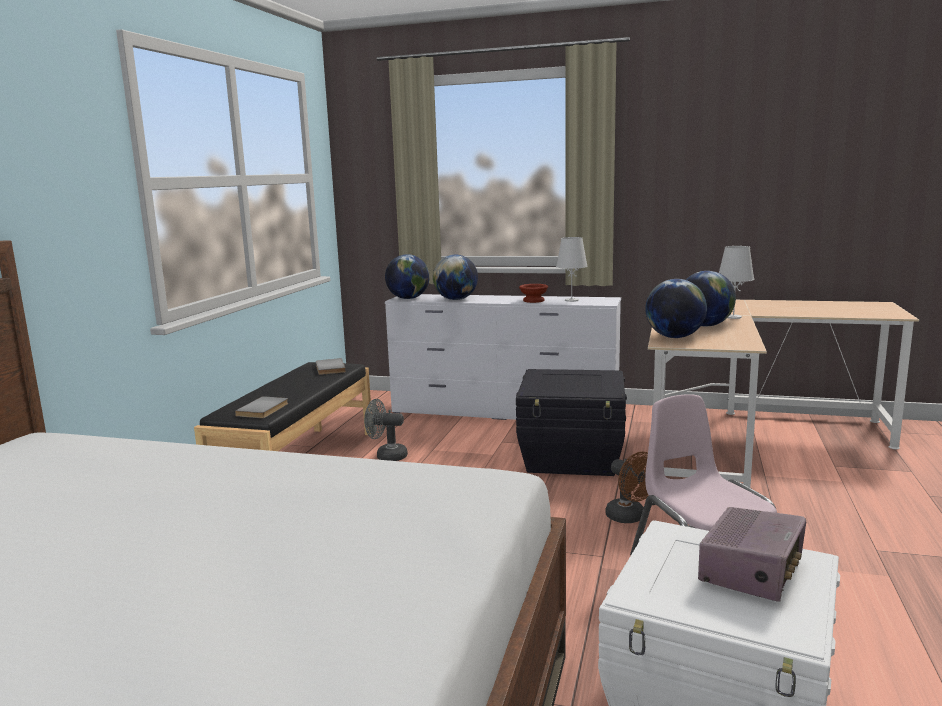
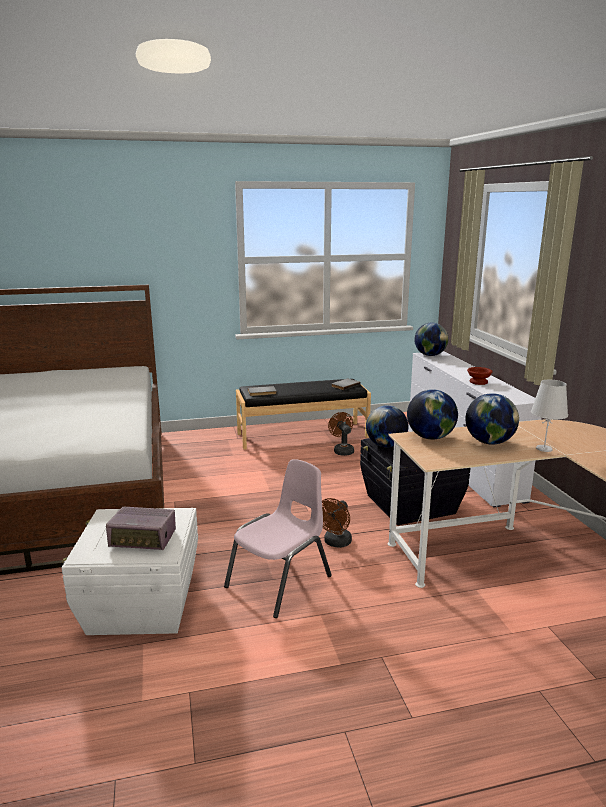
camera: 60 degrees right, 5 degrees up
grey fan [364,399,408,461] -> brown fan [328,412,354,456]
globe [433,254,478,300] -> globe moved to [366,405,408,447]
white table lamp [556,237,588,302] -> none

